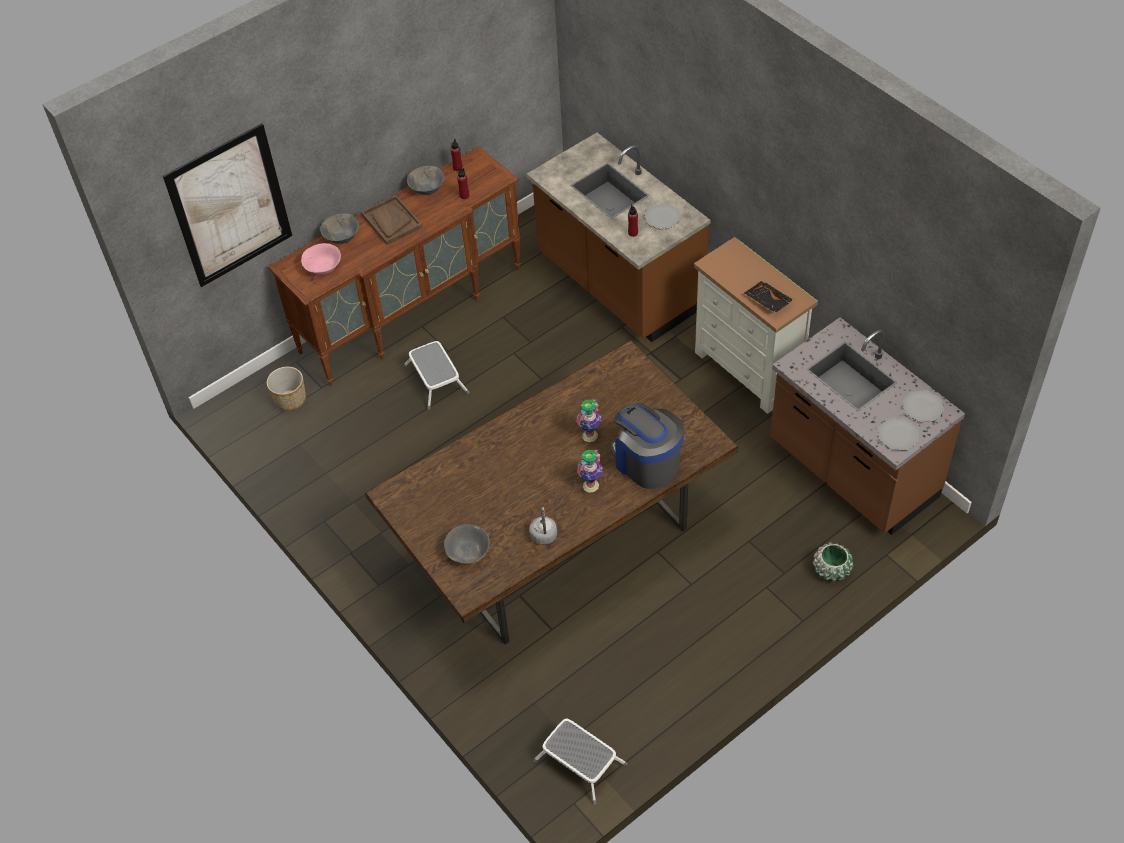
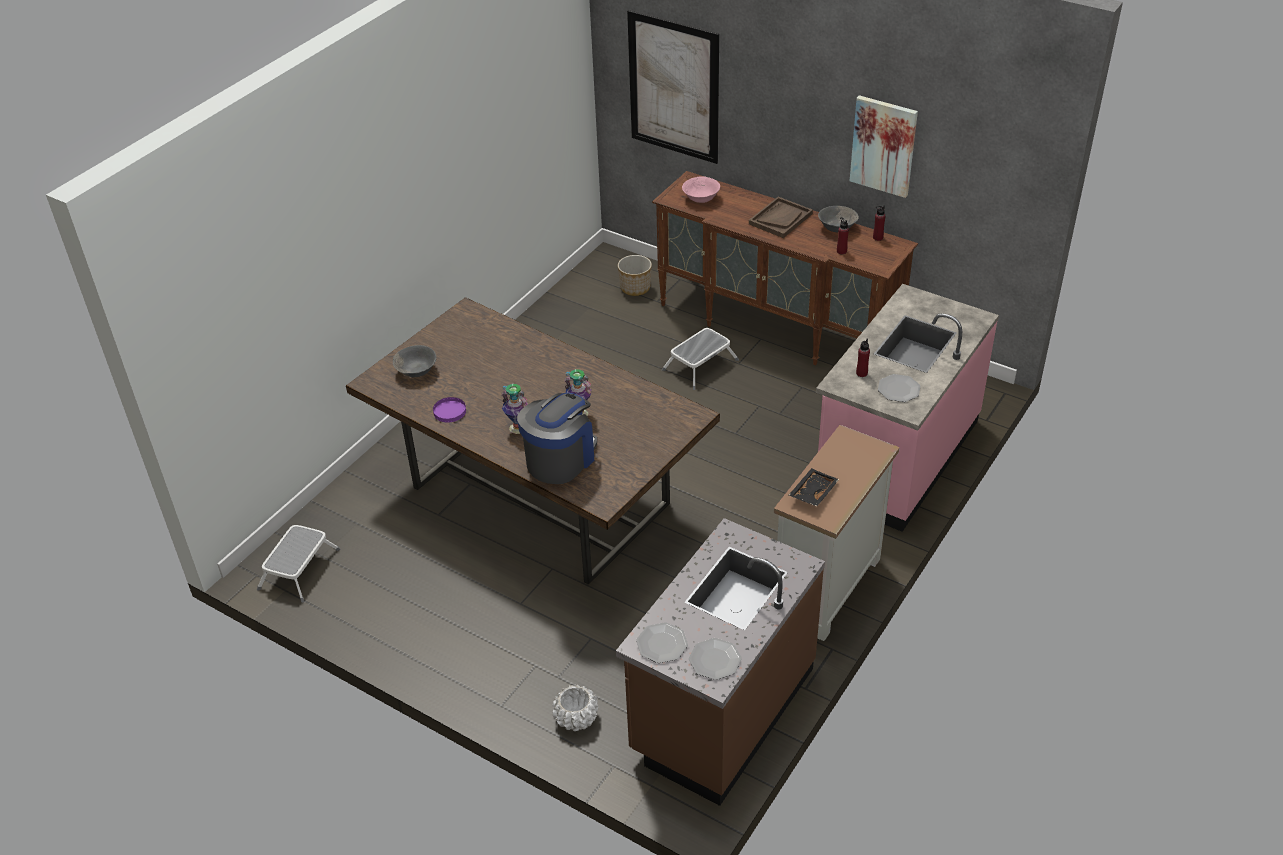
camera: 70 degrees right, 10 degrees down
grey bowl [321,213,359,244] -> none
brown counter [526,133,711,342] -> pink counter [816,284,999,532]
grey kettle [529,507,557,545] -> purple plate [433,397,466,422]
green planter [813,542,854,582] -> white planter [552,685,598,731]
none -> picture [850,95,918,198]

